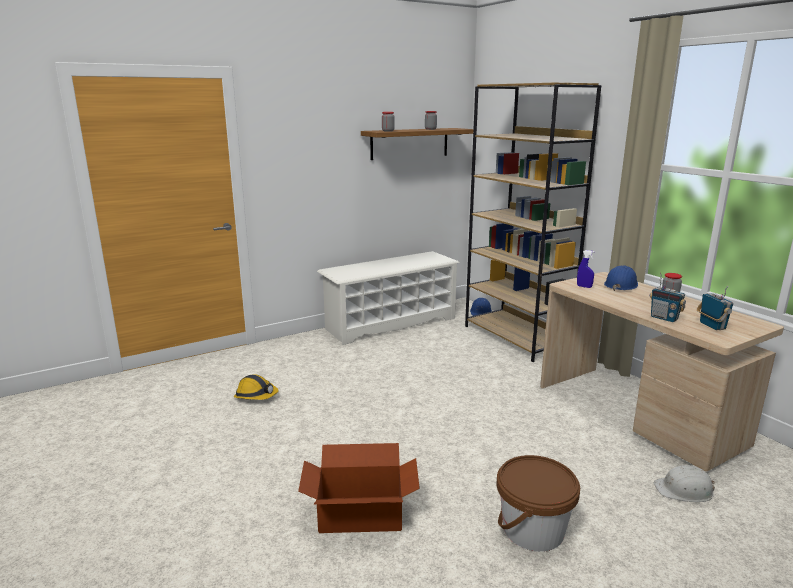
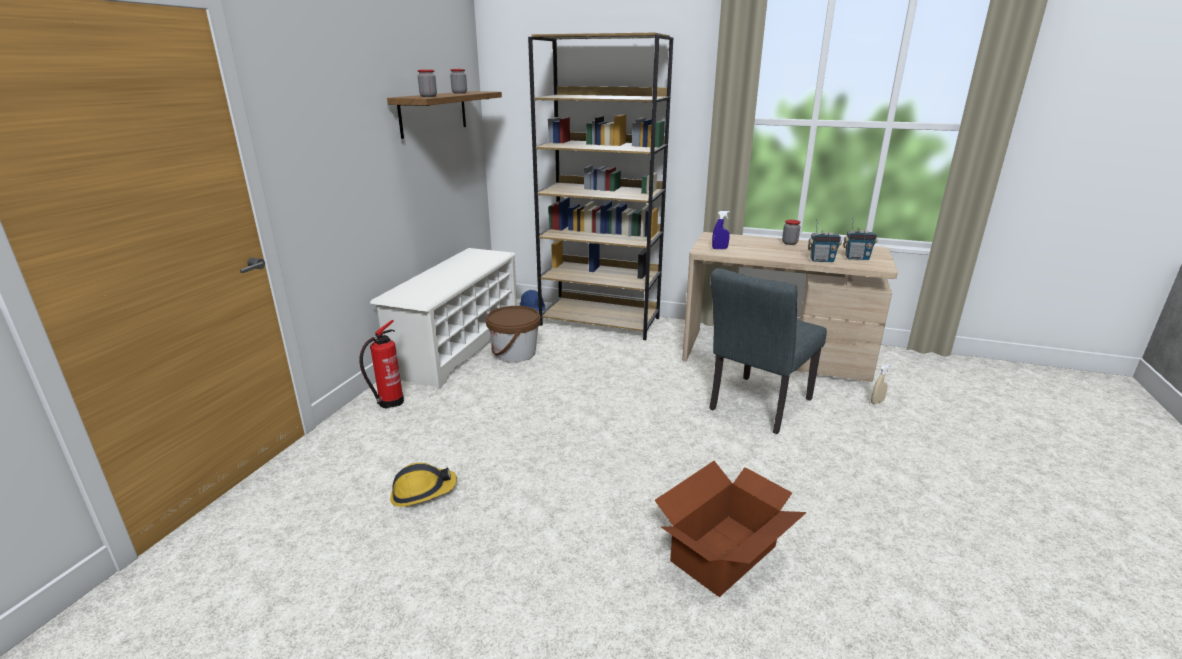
camera: 40 degrees left, 5 degrees up
brown bucket [497,455,580,552] -> brown bucket moved to [486,306,541,362]
blue hard hat [604,265,638,291] -> none
white hard hat [654,465,715,502] -> beige spray bottle [871,364,891,404]
radio [697,286,733,330] -> radio turned 150 degrees clockwise [843,217,878,260]
none -> fire extinguisher [359,320,404,409]
none -> grey chair [709,268,827,434]

